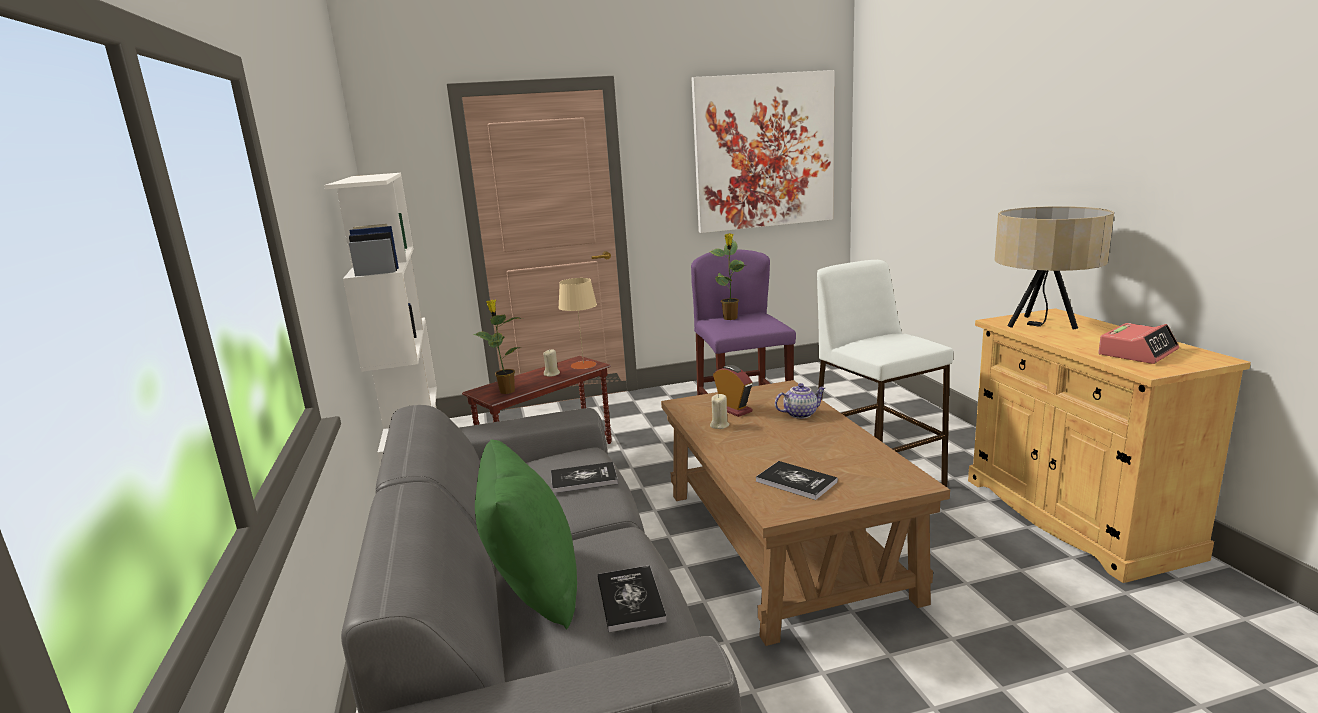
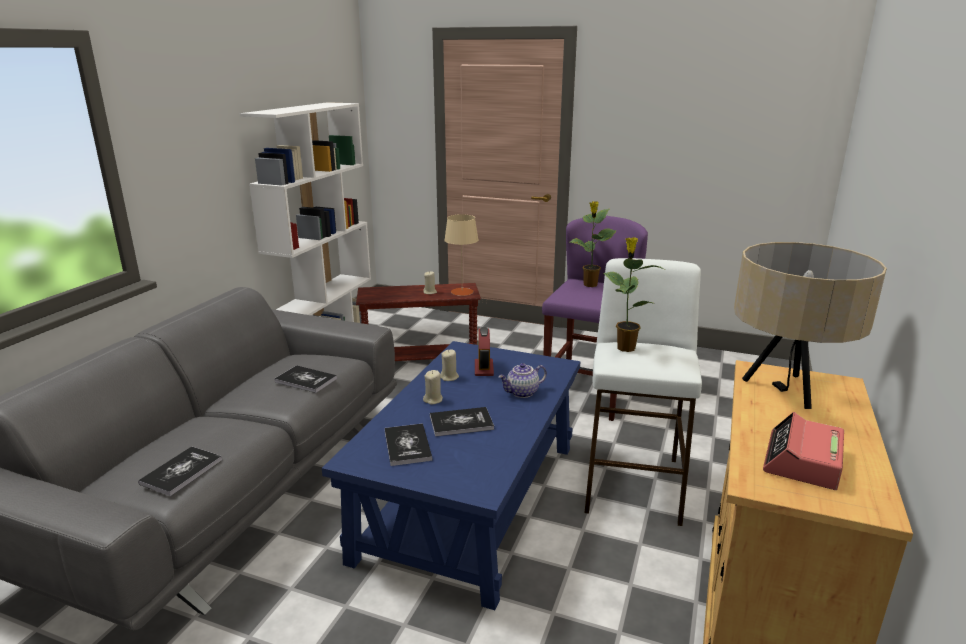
camera: 35 degrees right, 5 degrees up
potted plant [473,299,522,394] -> potted plant moved to [603,237,666,352]
green pillow [475,440,577,630] -> none
brown coffee table [661,380,950,646] -> blue coffee table [322,341,580,610]
picture [692,70,835,233] -> none
teapot [775,383,825,419] -> teapot turned 135 degrees clockwise [498,363,547,398]
alarm clock [1098,323,1179,364] -> alarm clock turned 120 degrees clockwise [763,412,844,490]
none -> beige candle [423,370,443,404]
none -> book [430,407,494,436]

